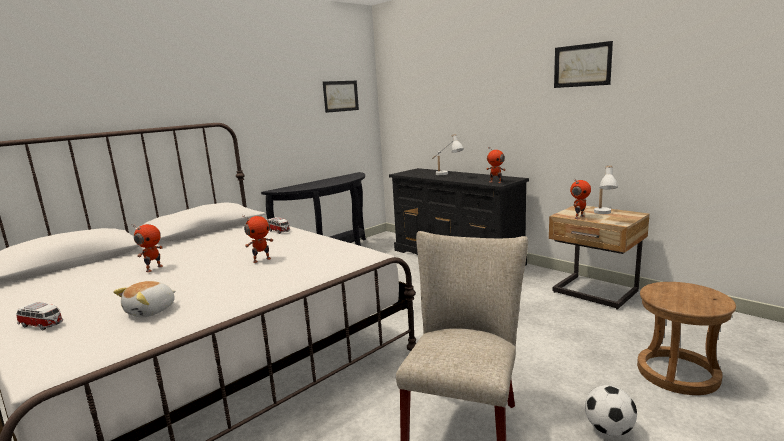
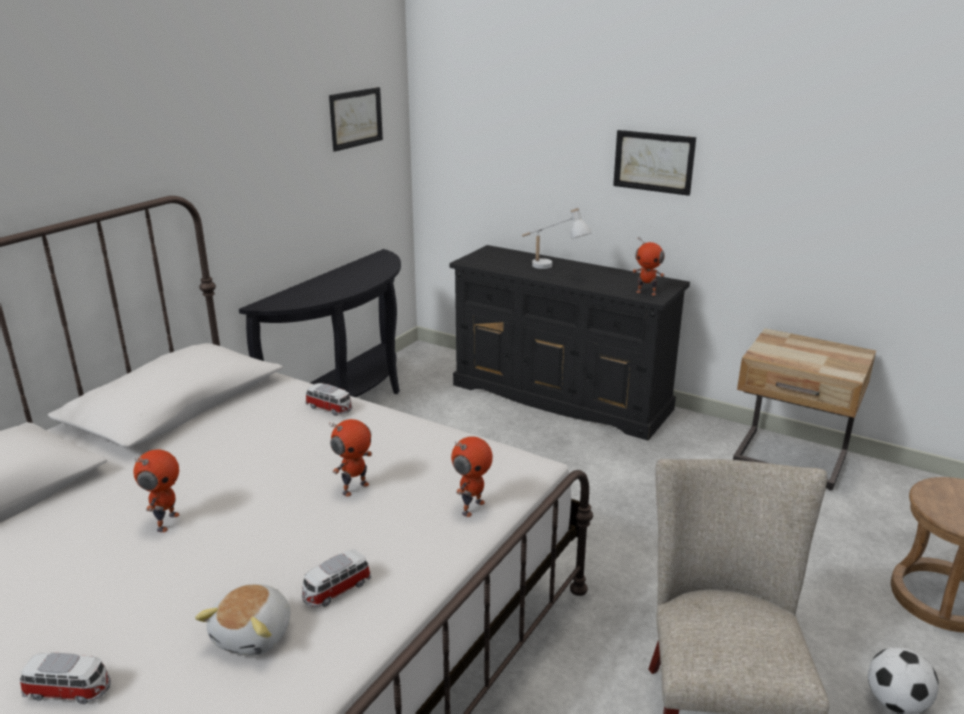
camera: 15 degrees left, 10 degrees up
picture [554,41,613,88] -> picture moved to [613,130,696,196]
toy robot [570,179,591,219] -> toy robot moved to [451,436,493,517]
white table lamp [594,165,618,214] -> none
none -> toy car [302,550,371,607]

